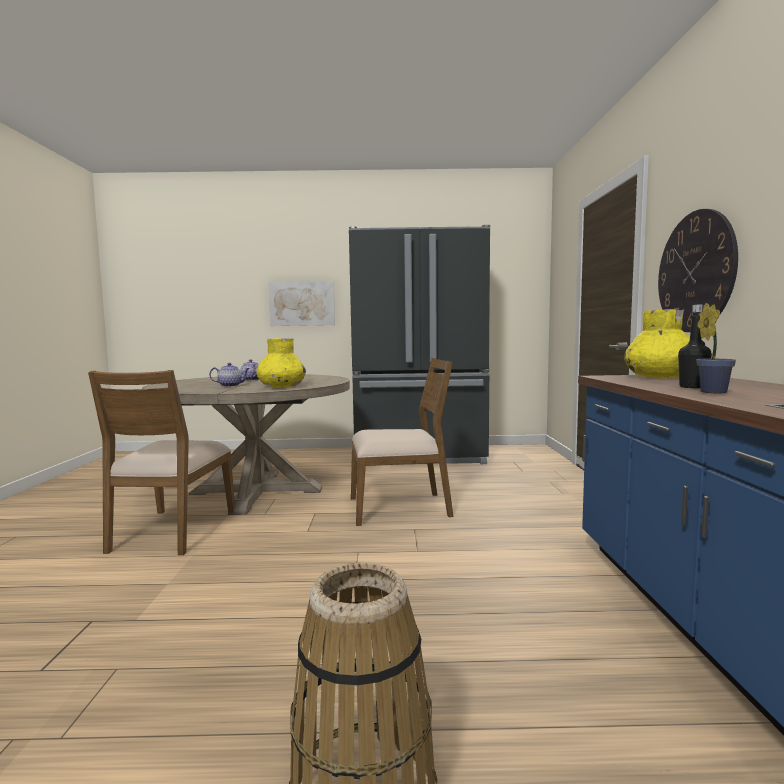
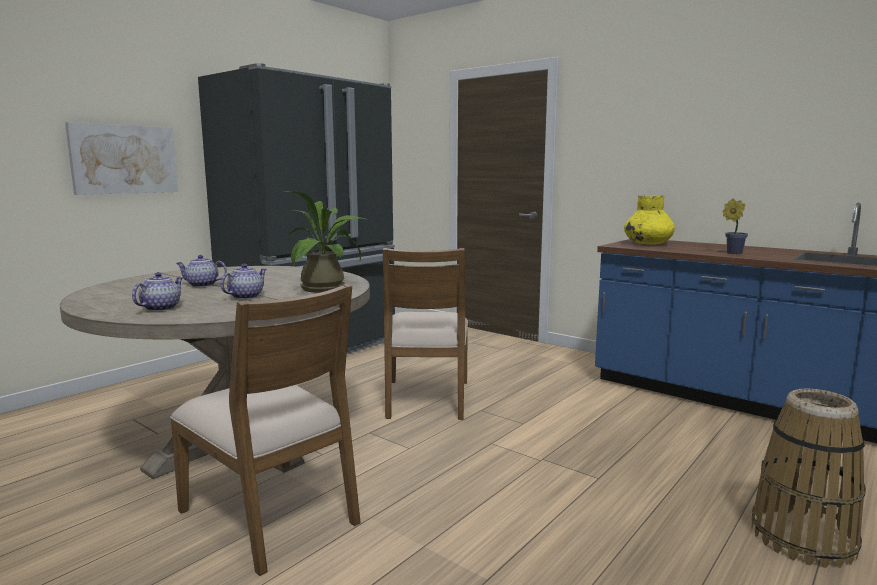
camera: 50 degrees left, 5 degrees up
yellow vase [256,338,306,388] -> potted plant [284,191,368,293]
brown chair [351,358,453,526] -> brown chair turned 150 degrees clockwise [383,248,468,420]
wall clock [658,209,738,332] -> none
black bottle [678,304,712,388] -> none
none -> teapot [132,272,183,311]

